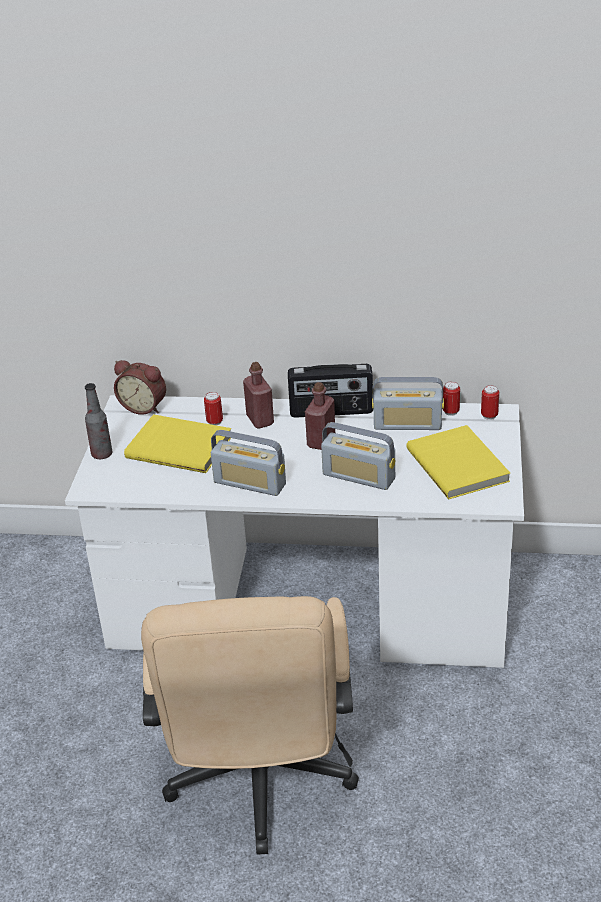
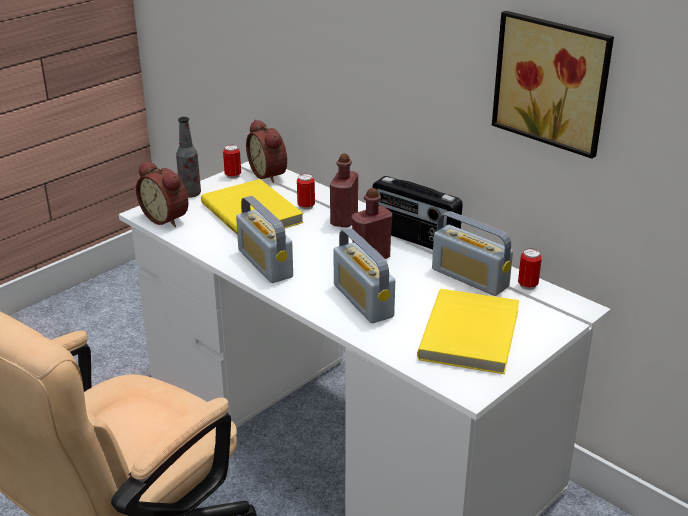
camera: 35 degrees right, 5 degrees down
can [481,385,499,420] -> can moved to [223,145,241,179]
none -> alarm clock [136,161,188,227]
none -> picture [492,11,614,159]

